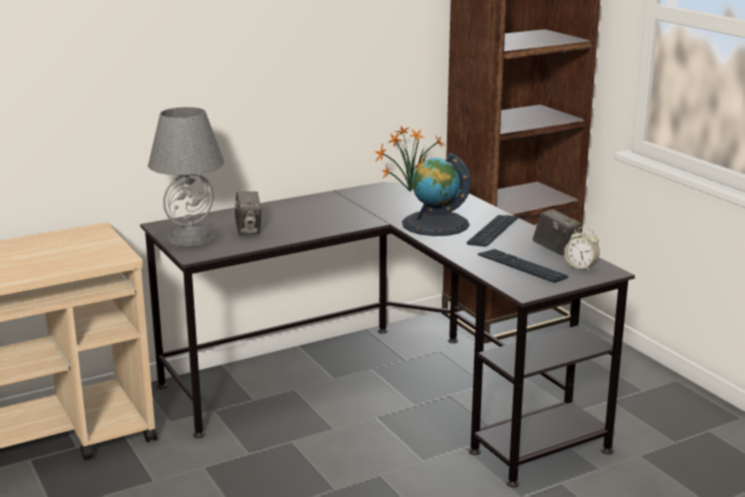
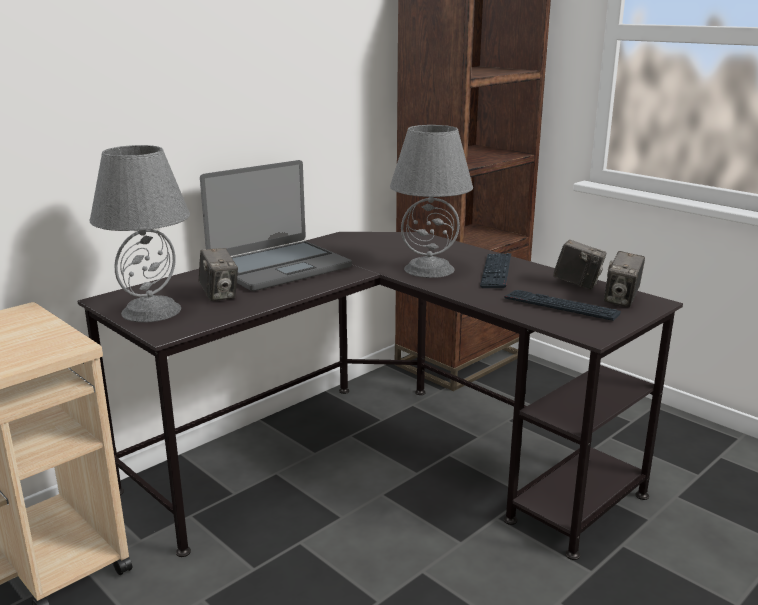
camera: 15 degrees left, 0 degrees up
potted plant [375,126,444,191] -> none
globe [402,153,471,236] -> grey table lamp [390,125,473,278]
alarm clock [565,227,600,271] -> camera [604,251,645,307]
none -> laptop [200,160,352,291]

